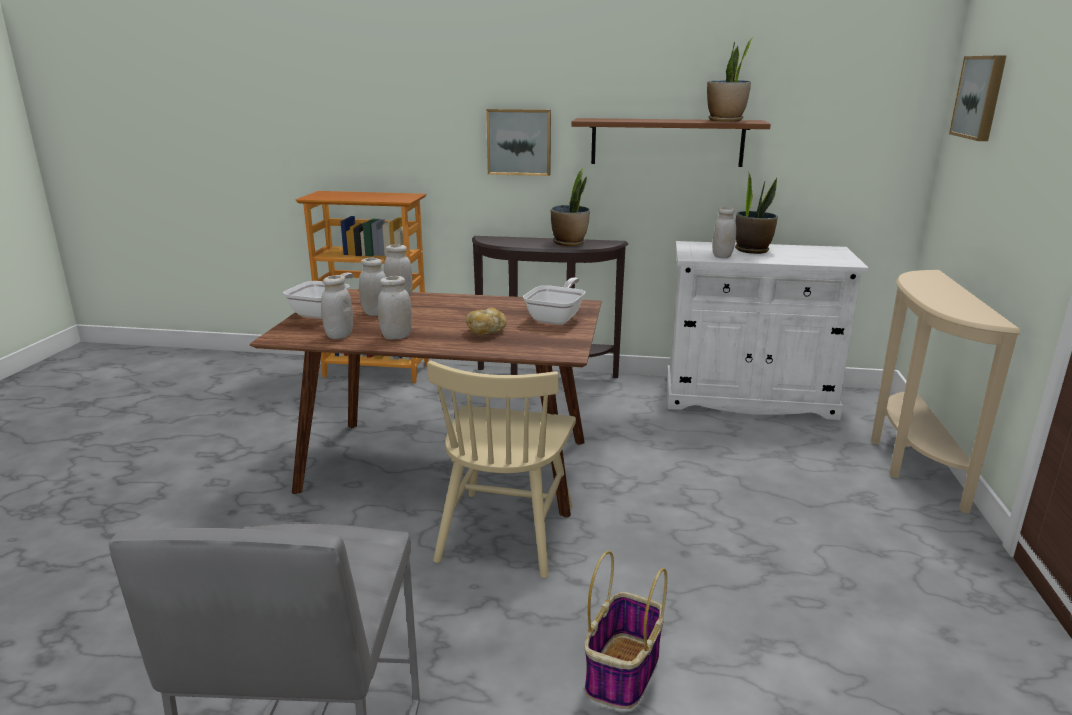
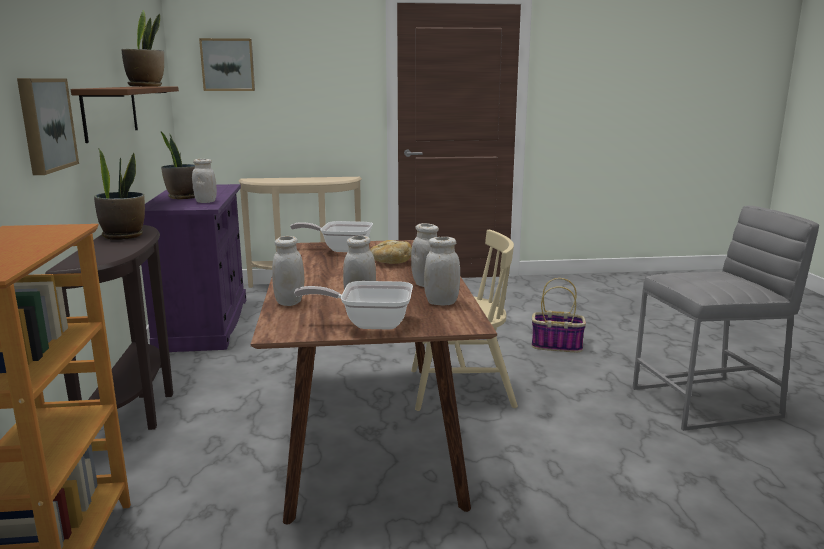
camera: 105 degrees left, 5 degrees down
white cabinet [667,241,869,420] -> purple cabinet [141,184,246,352]

